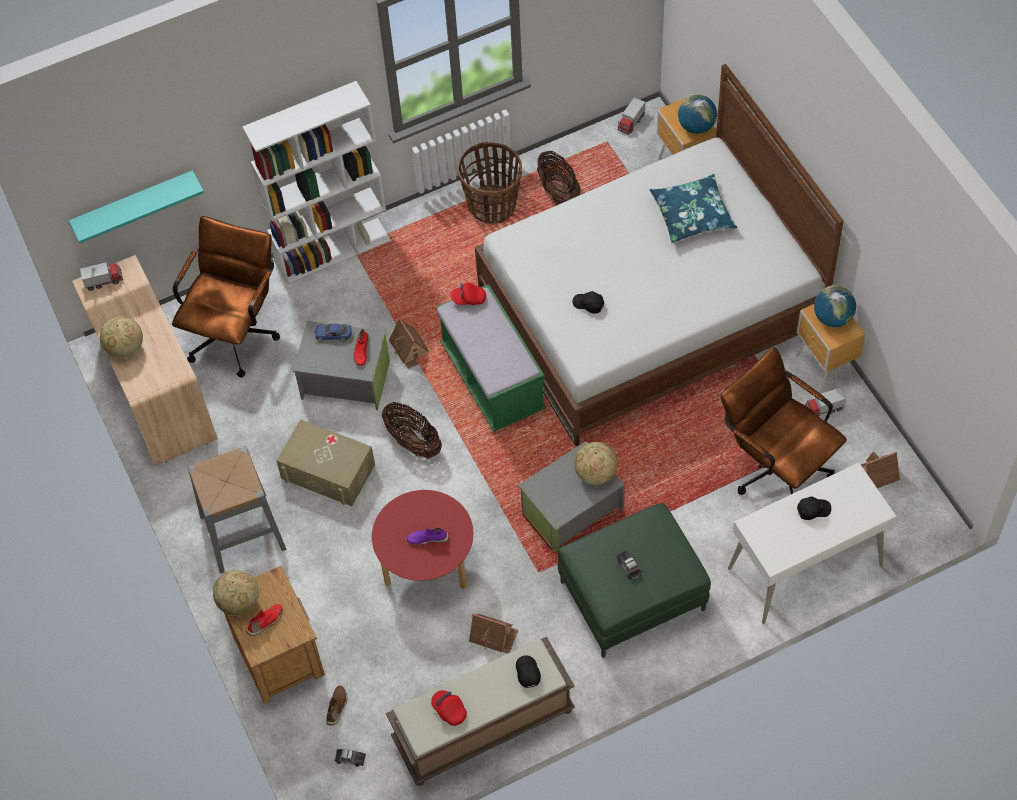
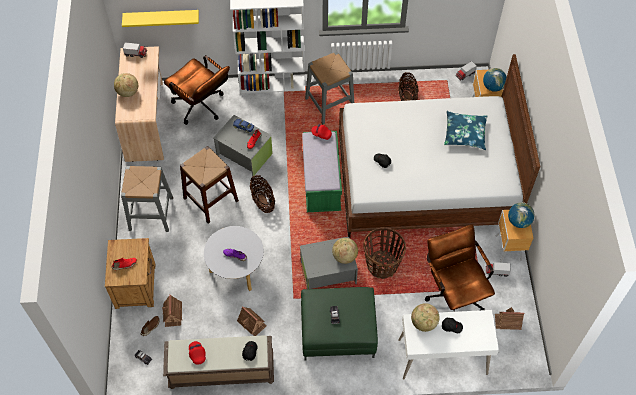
camera: 20 degrees right, 0 degrees up
turquoise shelf [69,170,204,244] -> yellow shelf [122,10,199,27]
brown office chair [172,216,280,377] -> brown office chair turned 90 degrees clockwise [164,55,230,125]
globe [213,570,259,615] -> globe moved to [411,303,440,332]
beige storage box [276,419,375,506] -> brown stool [180,146,239,224]
red coffee table [372,490,473,589] -> grey coffee table [204,226,264,291]
toy house [389,317,429,369] -> toy house moved to [162,294,182,327]
basket [458,142,522,224] -> basket moved to [364,227,406,279]
none -> grey stool [305,52,354,124]

